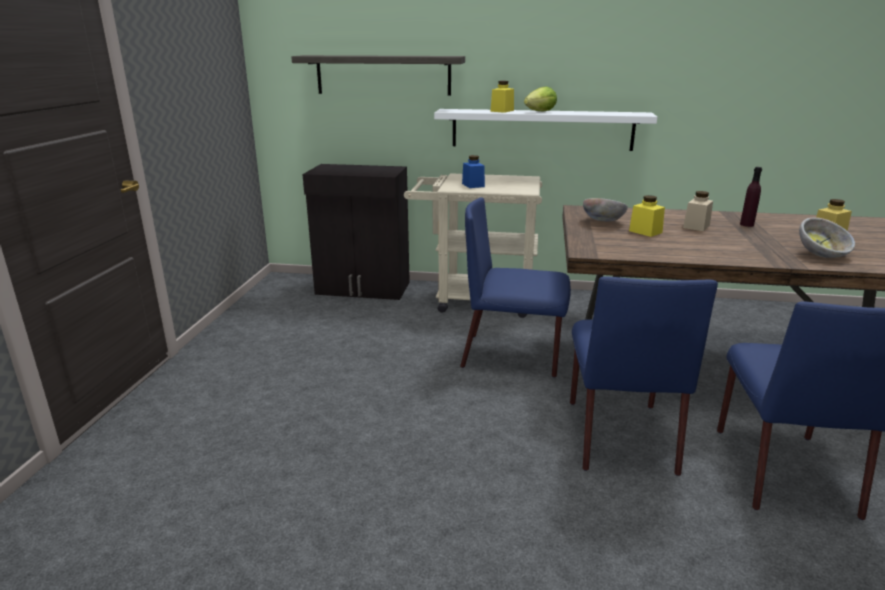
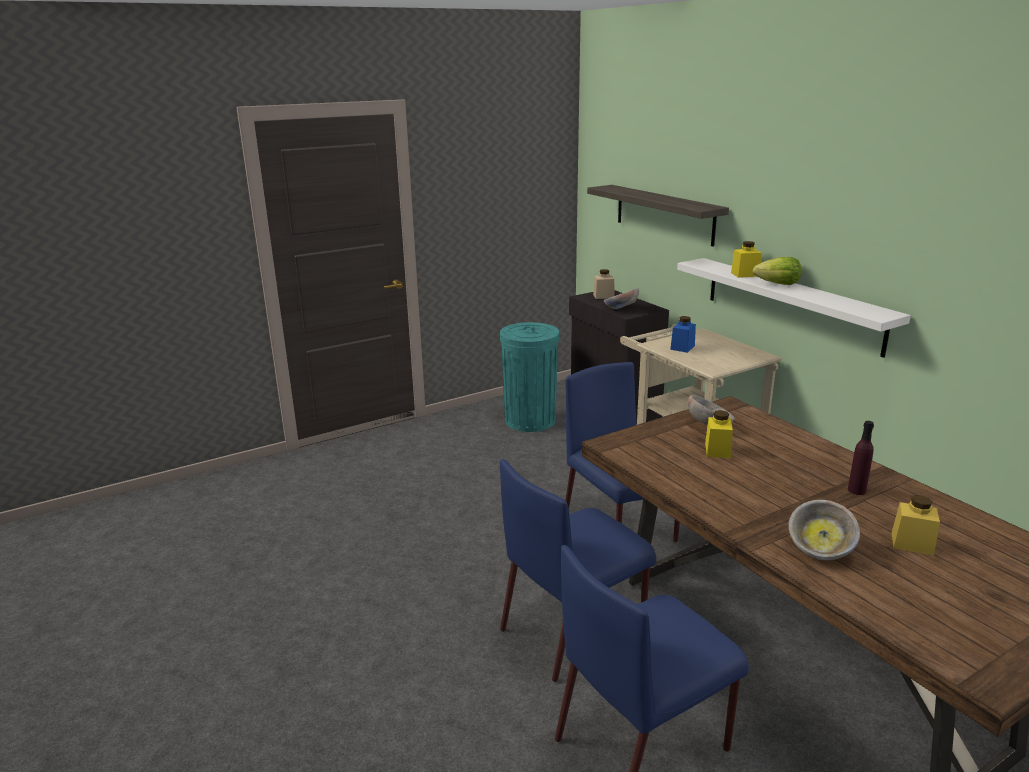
camera: 50 degrees right, 0 degrees up
beige jar [683,191,713,231] -> beige jar moved to [593,269,614,299]
none -> turquoise trash can [500,322,559,432]
none -> bowl [604,288,639,309]

